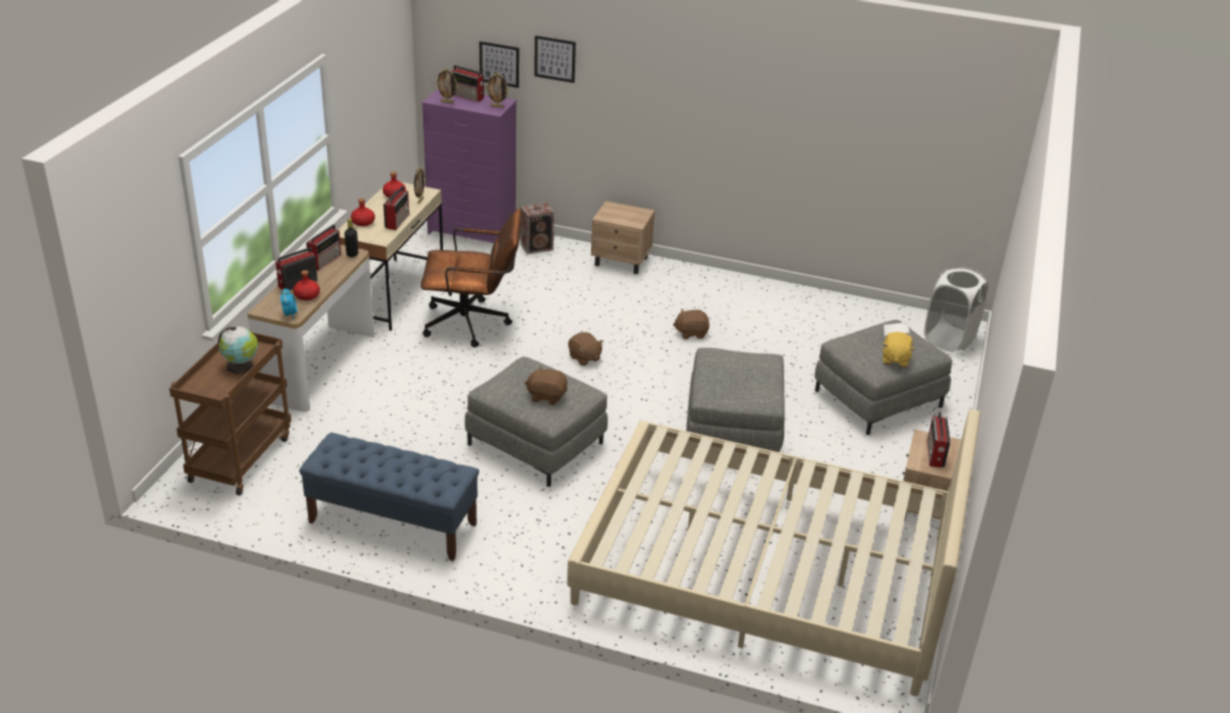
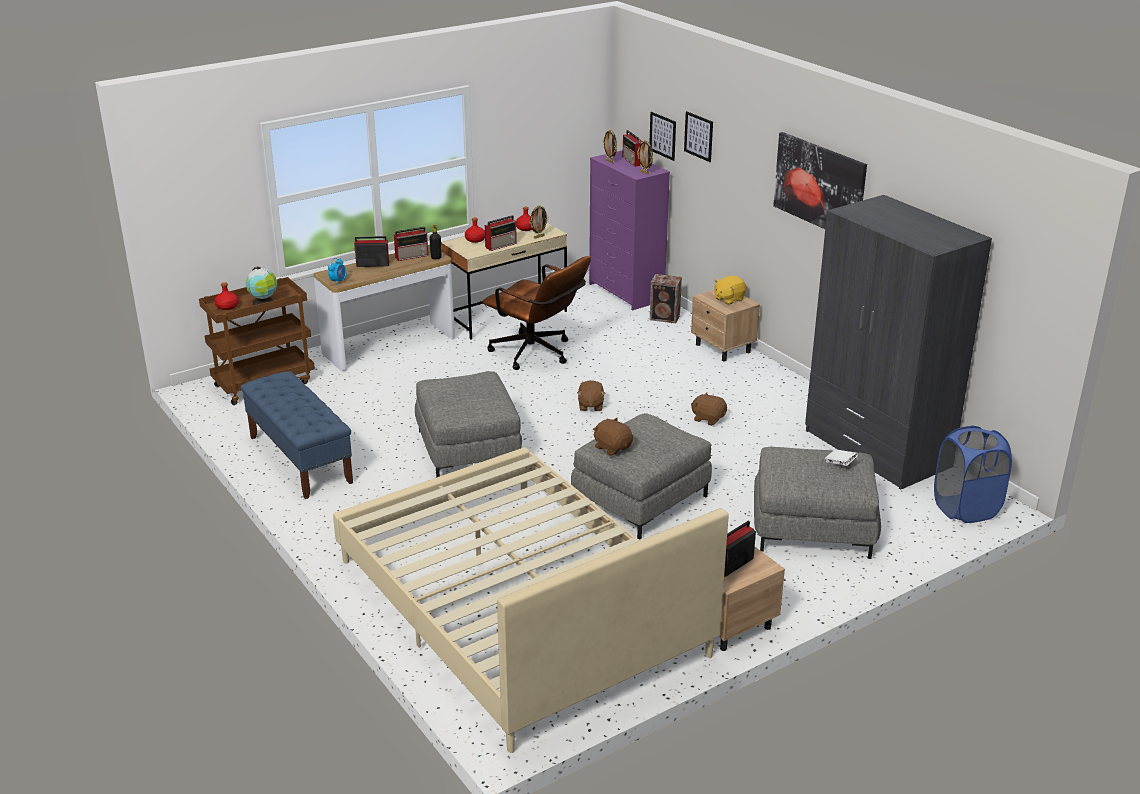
camera: 40 degrees right, 5 degrees down
red bottle [293,270,320,300] -> red bottle moved to [214,282,239,310]
brown plush toy [525,366,567,405] -> brown plush toy moved to [593,418,633,456]
yellow plush toy [883,332,915,367] -> yellow plush toy moved to [714,276,747,305]
white laundry basket [924,267,989,352] -> blue laundry basket [934,426,1012,523]
none -> picture [773,132,867,229]
none -> grey wardrobe [805,195,992,490]

